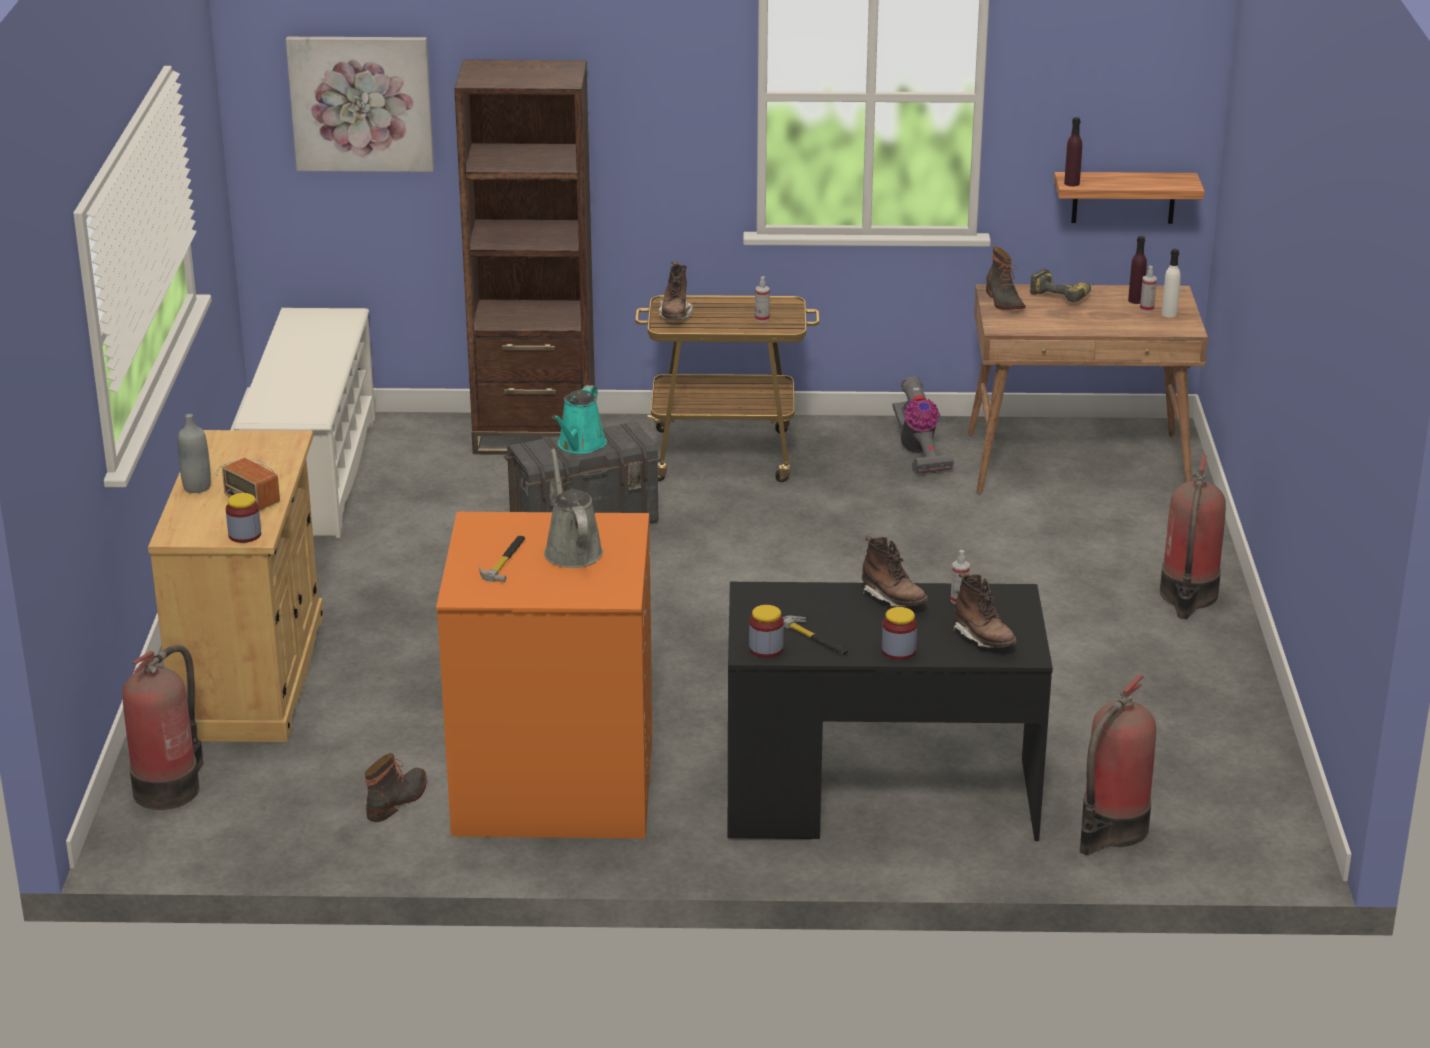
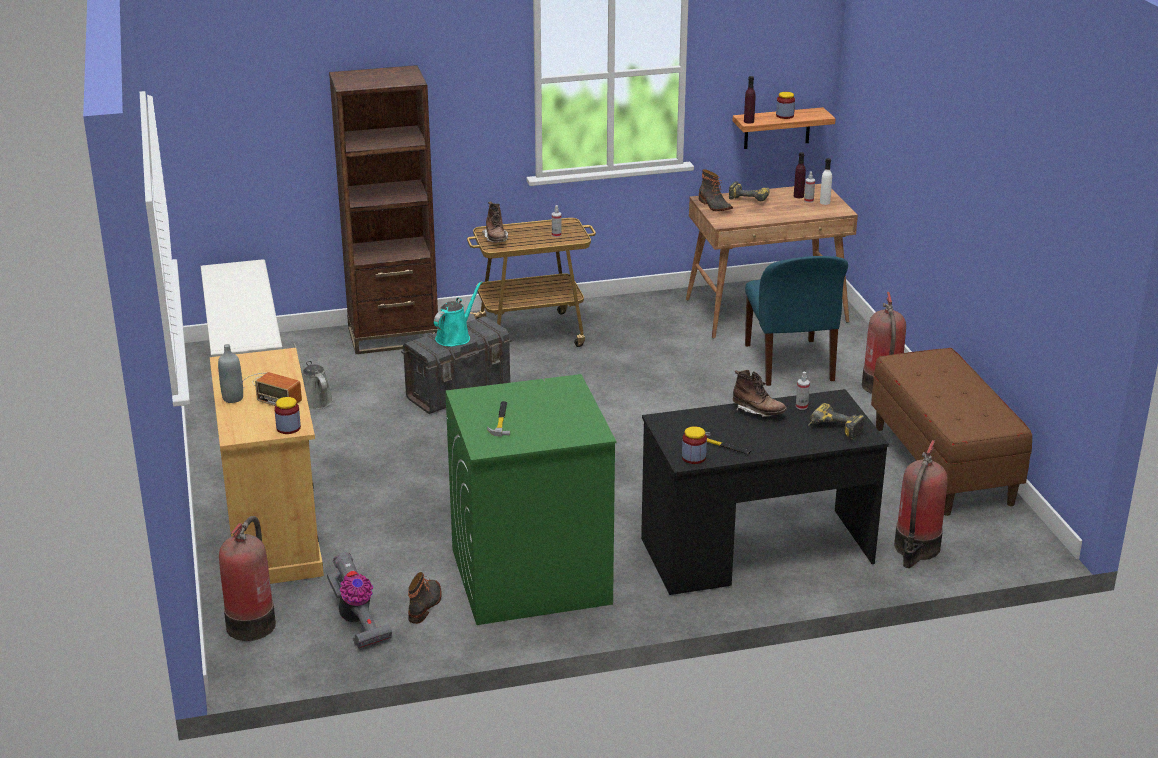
camera: 15 degrees left, 0 degrees up
picture [286,37,434,172] -> none
orange washing machine [436,512,652,838] -> green washing machine [445,374,616,625]
grey watering can [544,449,603,568] -> grey watering can moved to [293,343,333,410]
turquoise watering can [552,385,607,454] -> turquoise watering can turned 150 degrees counterclockwise [434,281,482,347]
jar [882,607,917,660] -> jar moved to [776,92,795,119]
vacuum cleaner [893,377,954,474] -> vacuum cleaner moved to [327,552,392,649]
brown boot [953,572,1017,648] -> power drill [808,403,865,440]
none -> blue chair [745,256,848,386]
none -> brown bench [871,348,1032,516]

